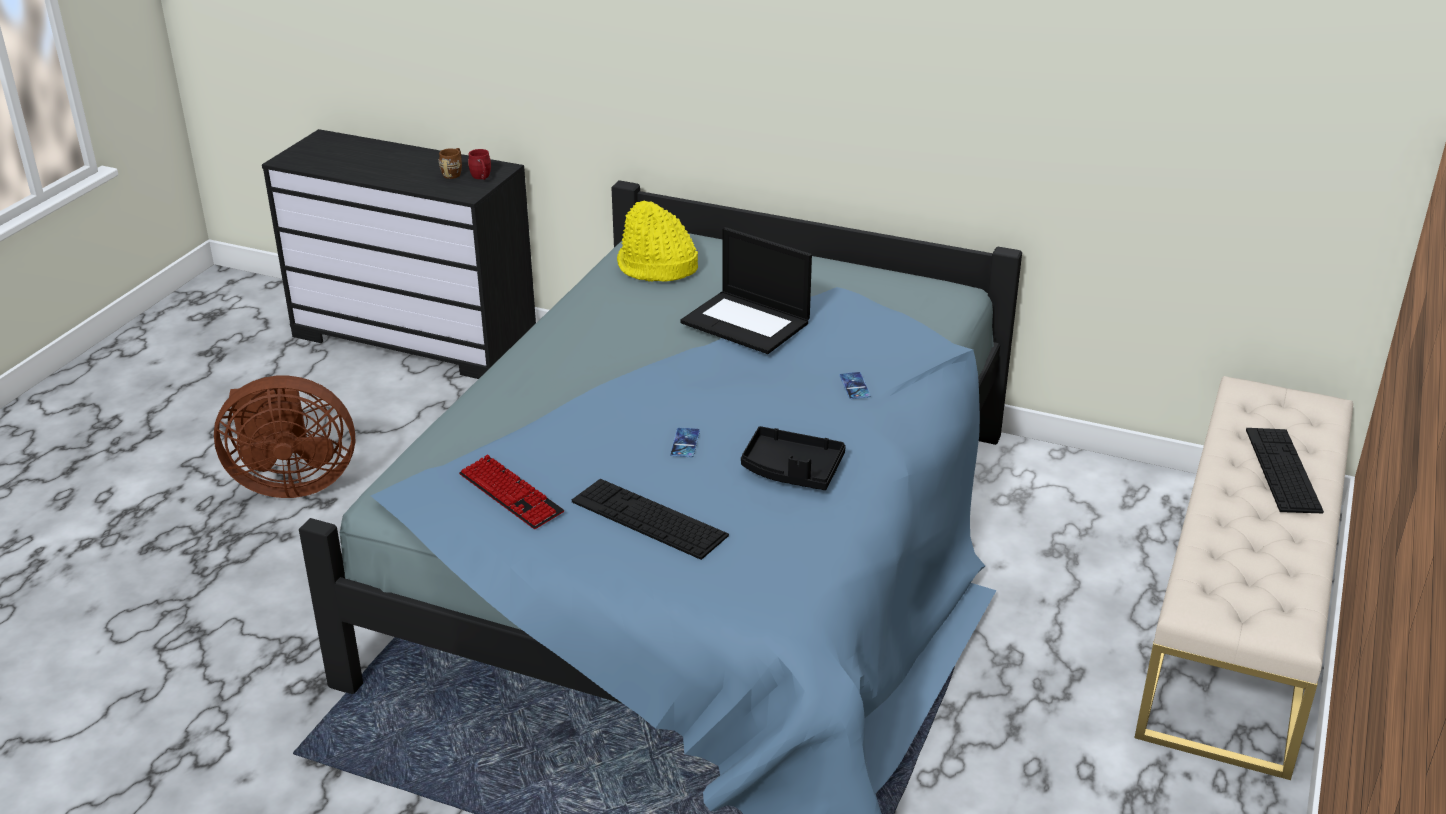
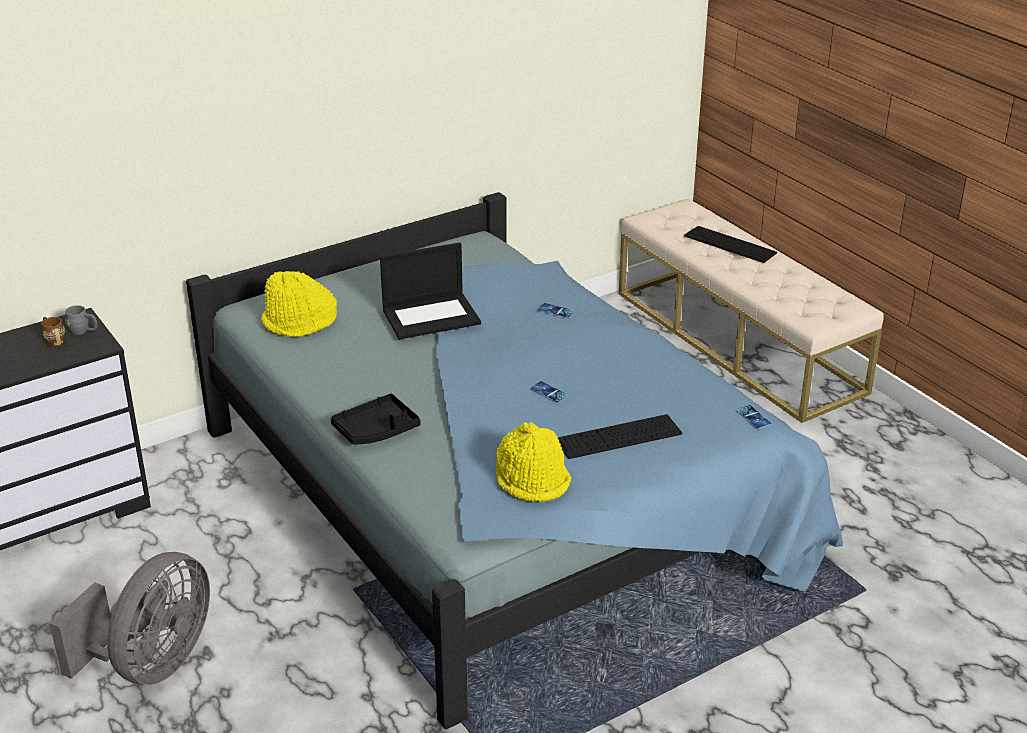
camera: 55 degrees left, 0 degrees up
brown fan [214,376,355,498] -> grey fan [49,552,210,685]
keyboard [459,454,564,529] -> yellow hat [496,422,571,502]
red mug [468,149,491,180] -> grey mug [65,305,98,335]
black tray [741,426,846,490] -> black tray moved to [331,394,420,445]
none -> phone [736,405,772,429]

